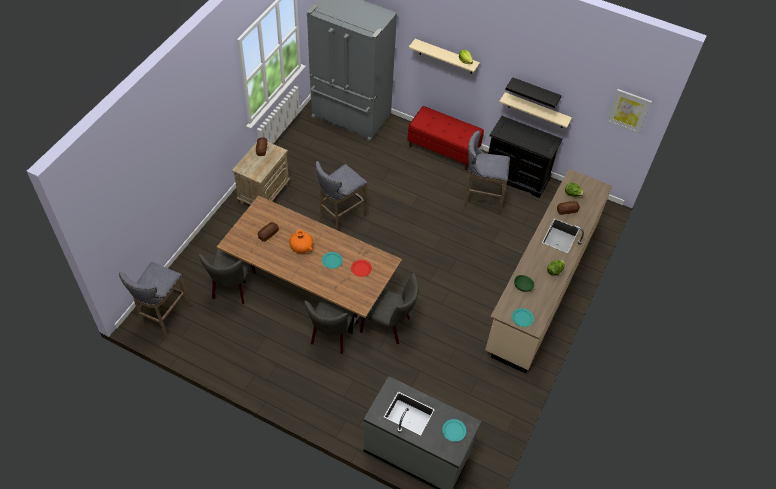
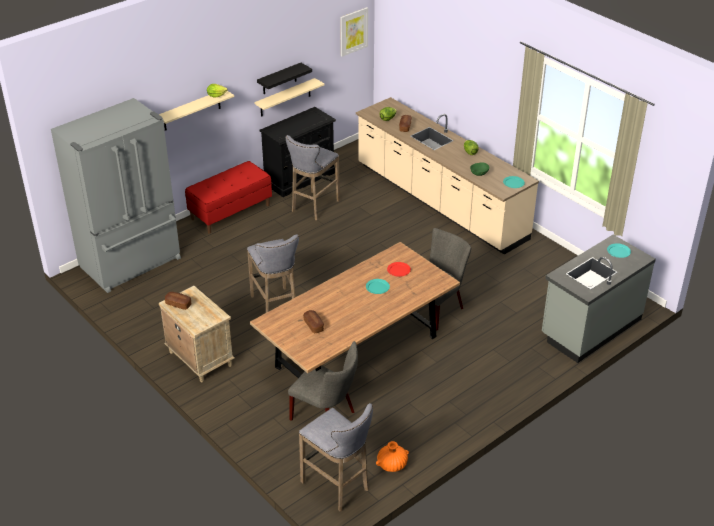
camera: 65 degrees left, 15 degrees down
orange vase [289,230,313,253] -> orange vase moved to [376,441,409,472]
grey chair [304,298,358,354] -> none

